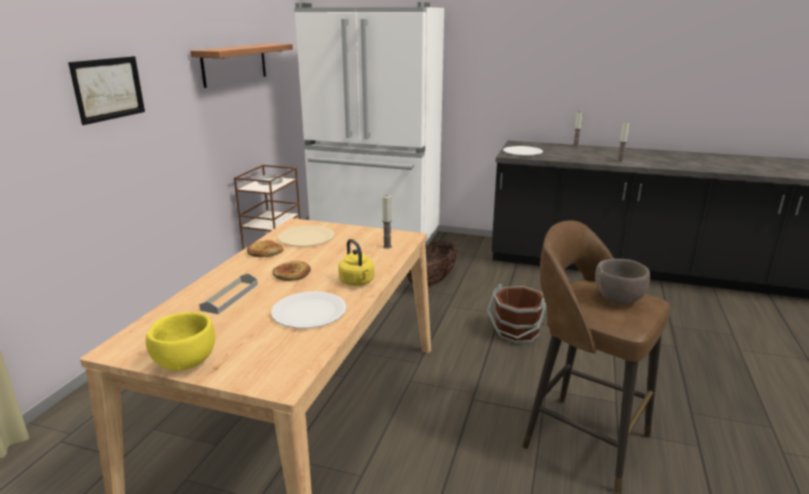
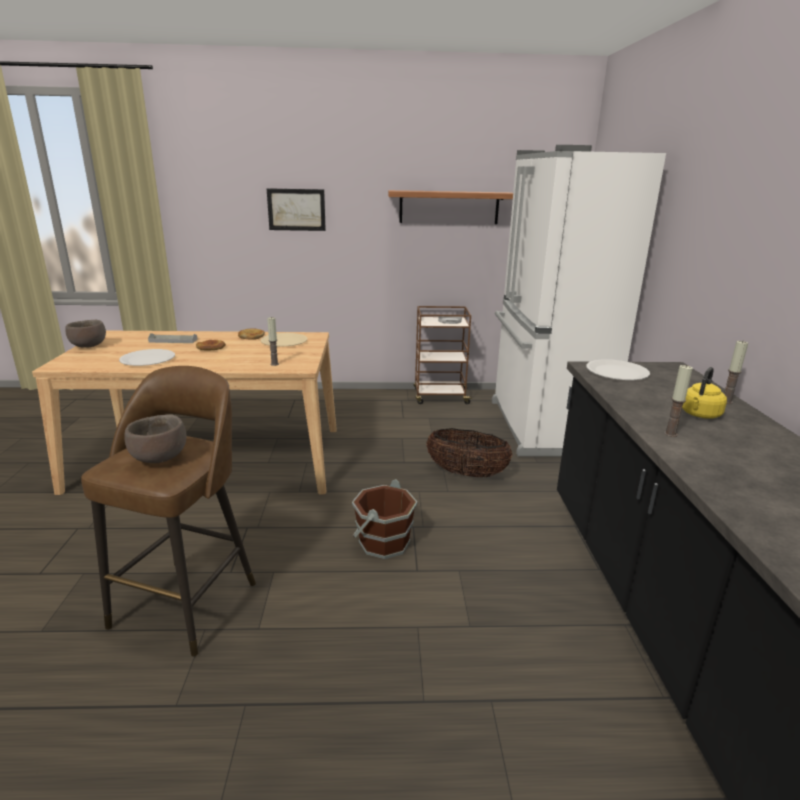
camera: 70 degrees right, 0 degrees up
yellow bowl [146,312,215,371] -> brown bowl [65,320,106,348]
yellow kettle [338,239,374,286] -> yellow kettle moved to [682,367,727,419]

